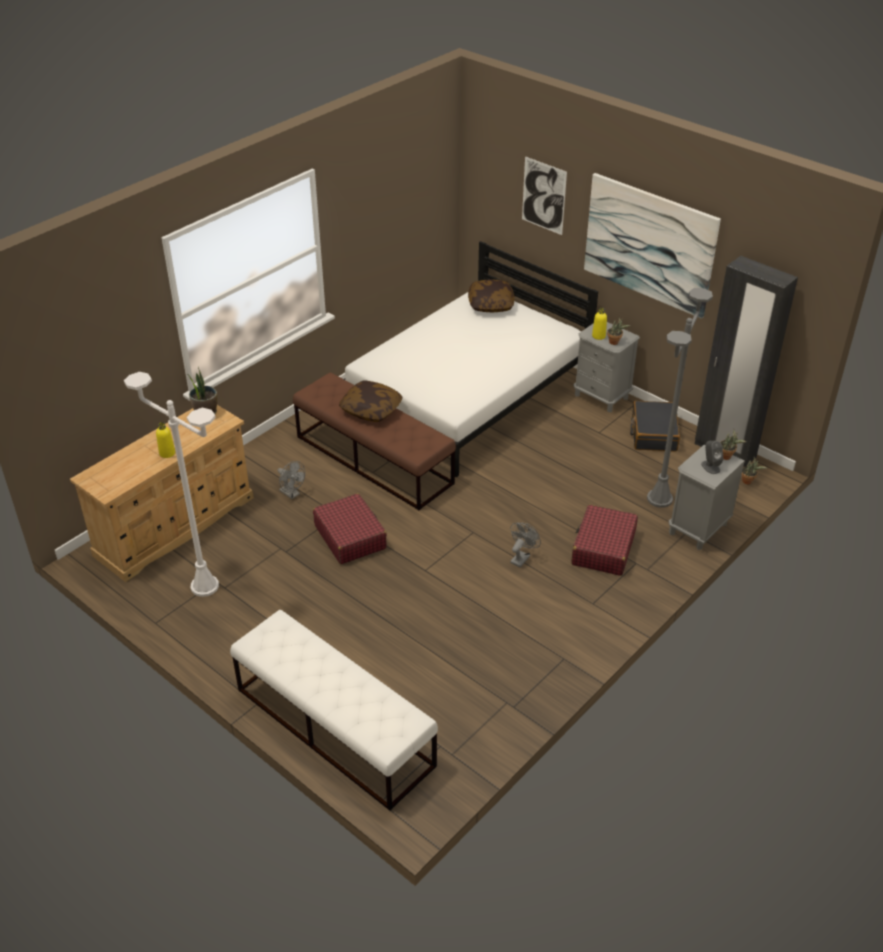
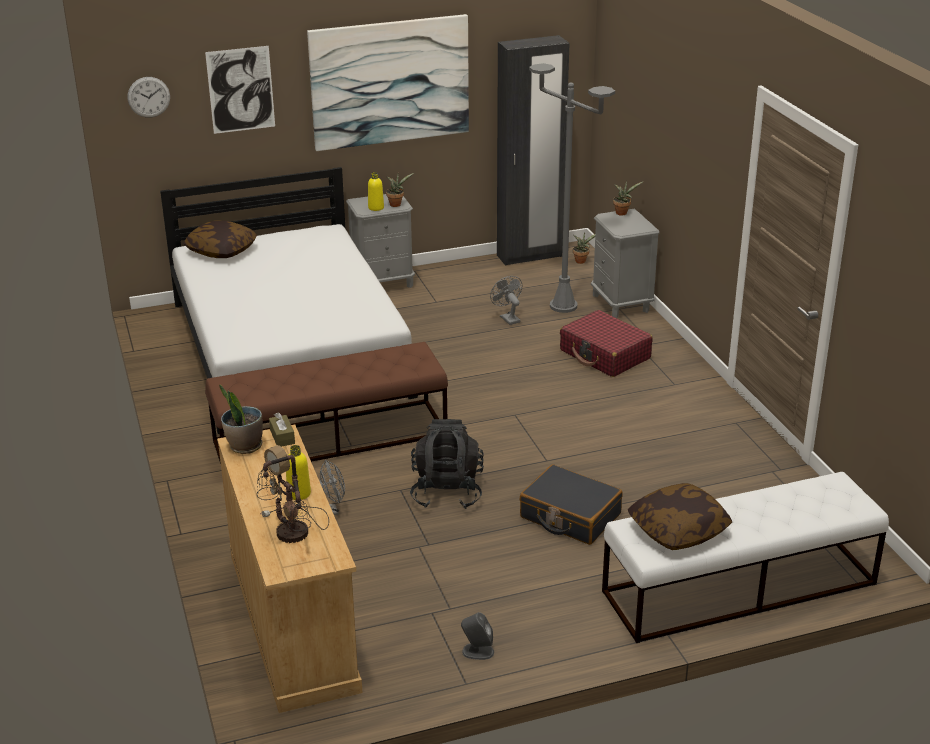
camera: 60 degrees left, 10 degrees down
white floor lamp [124,372,219,597] -> none
red suitcase [313,493,387,564] -> black backpack [410,419,484,509]
pillow [339,380,403,422] -> pillow moved to [628,483,732,550]
grey fan [510,523,541,567] -> grey fan moved to [490,276,522,325]
black suitcase [630,401,680,451] -> black suitcase moved to [519,464,623,545]
grey speaker [701,441,723,474] -> grey speaker moved to [461,612,494,660]
none -> wall clock [128,77,170,118]
none -> table lamp [257,445,329,543]
none -> brown tissue box [269,412,295,447]

